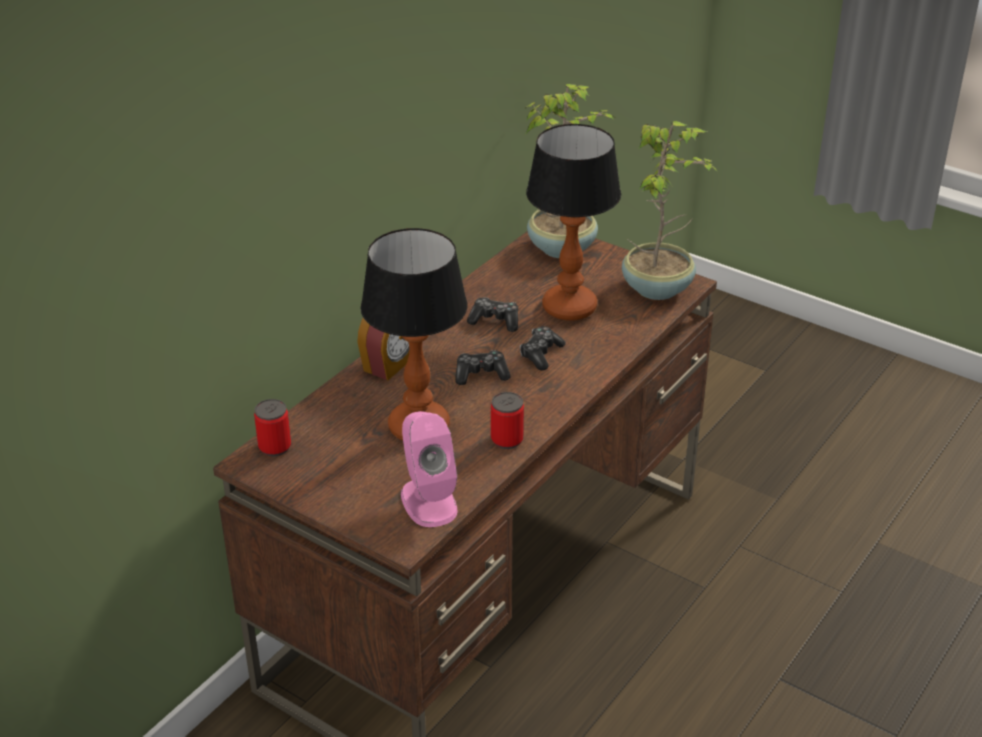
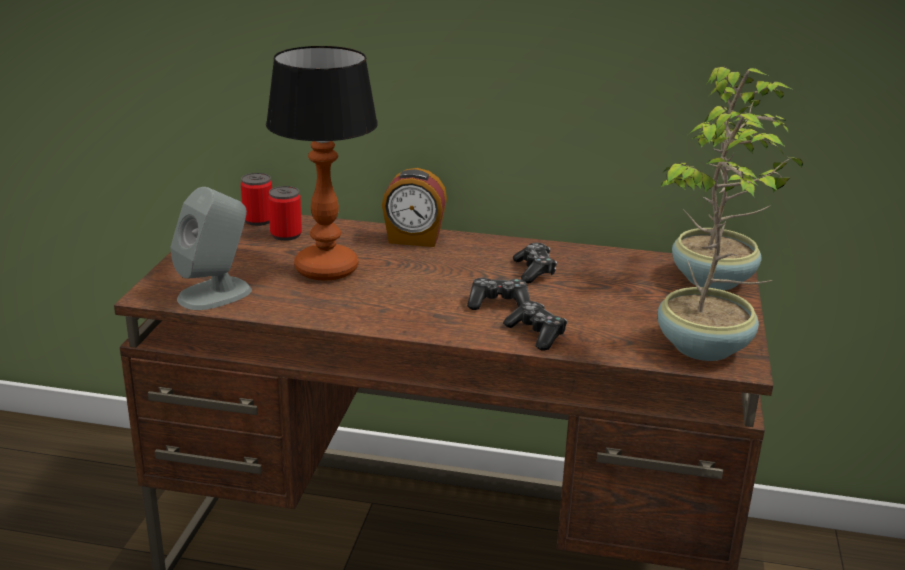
camera: 65 degrees right, 10 degrees down
pink speaker [401,411,458,527] -> grey speaker [170,187,252,310]
game controller [455,350,511,385] -> game controller moved to [503,301,567,351]
can [491,392,524,449] -> can moved to [268,186,302,241]
table lamp [526,124,621,320] -> none

